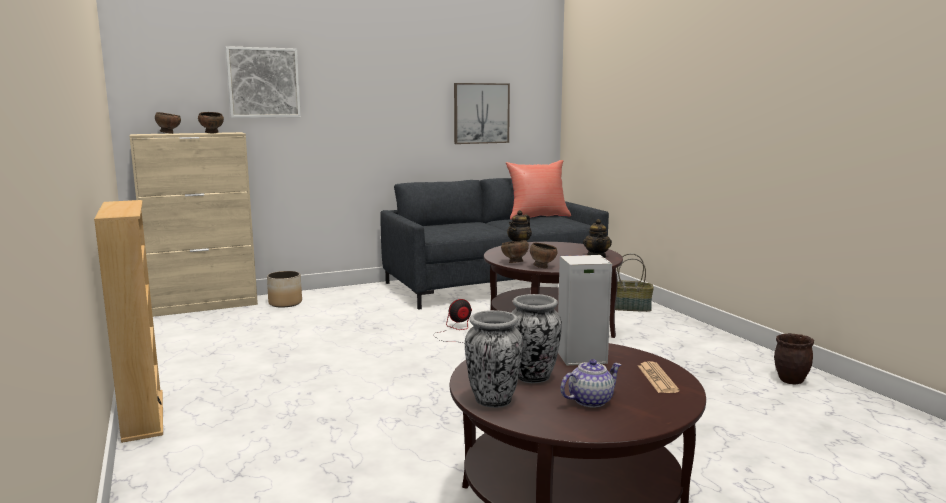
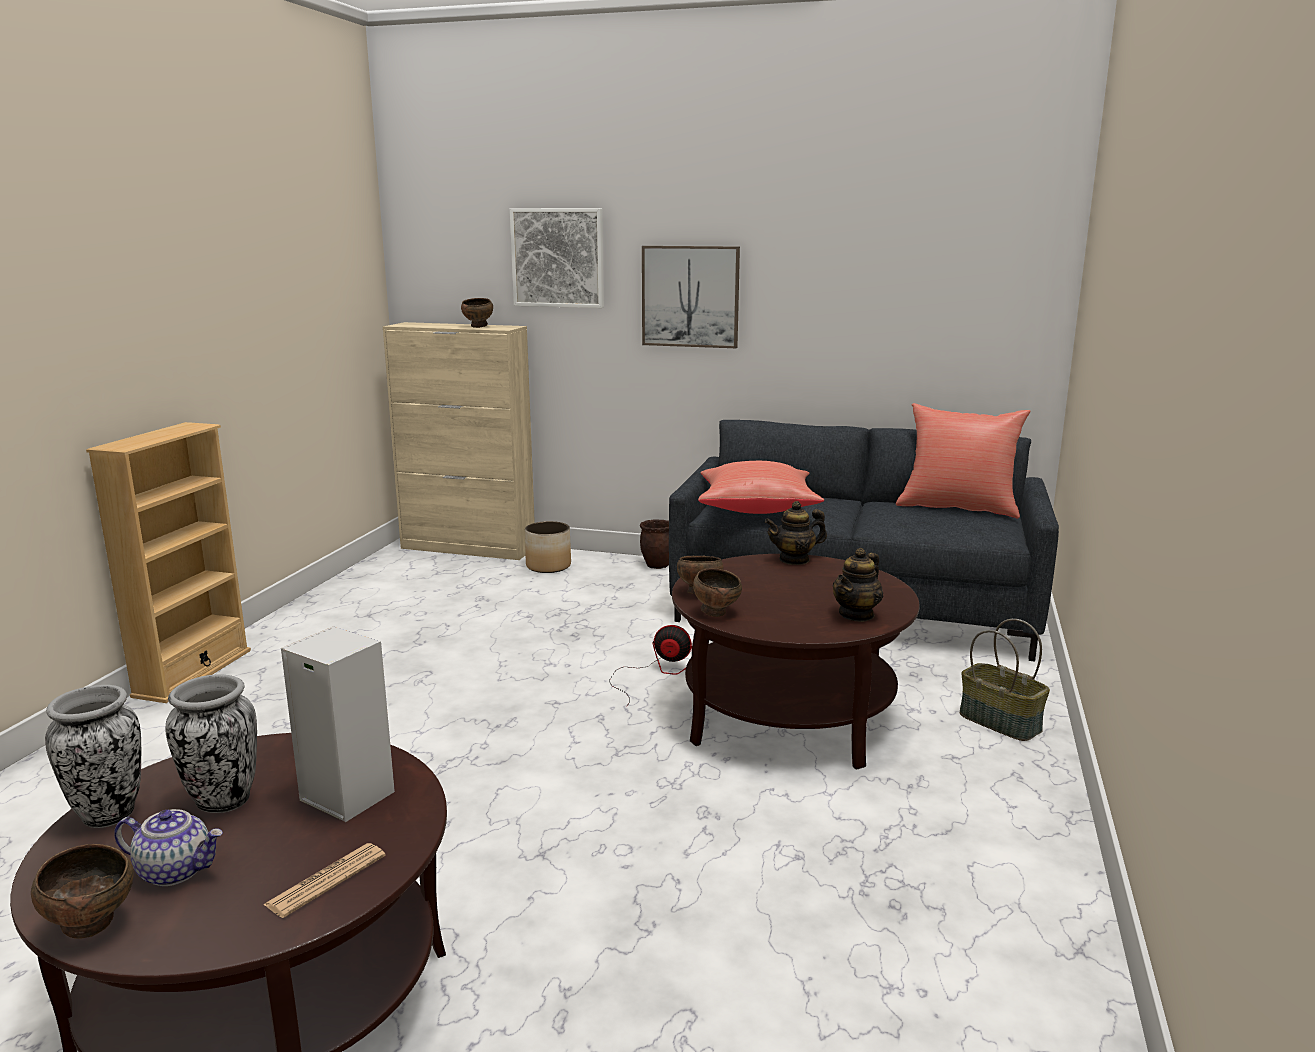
camera: 40 degrees right, 5 degrees up
brown bowl [155,112,181,134] -> brown bowl moved to [31,844,134,939]
picture [454,83,510,144] -> picture moved to [642,246,740,348]
brown planter [774,333,814,385] -> brown planter moved to [640,519,669,569]
none -> red pillow [698,461,824,514]

